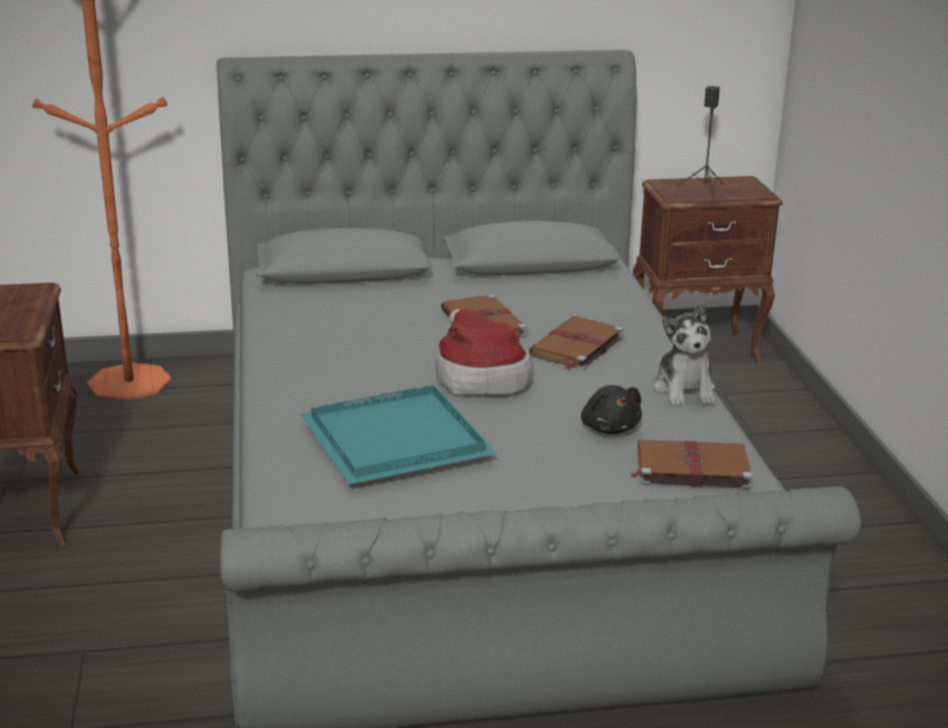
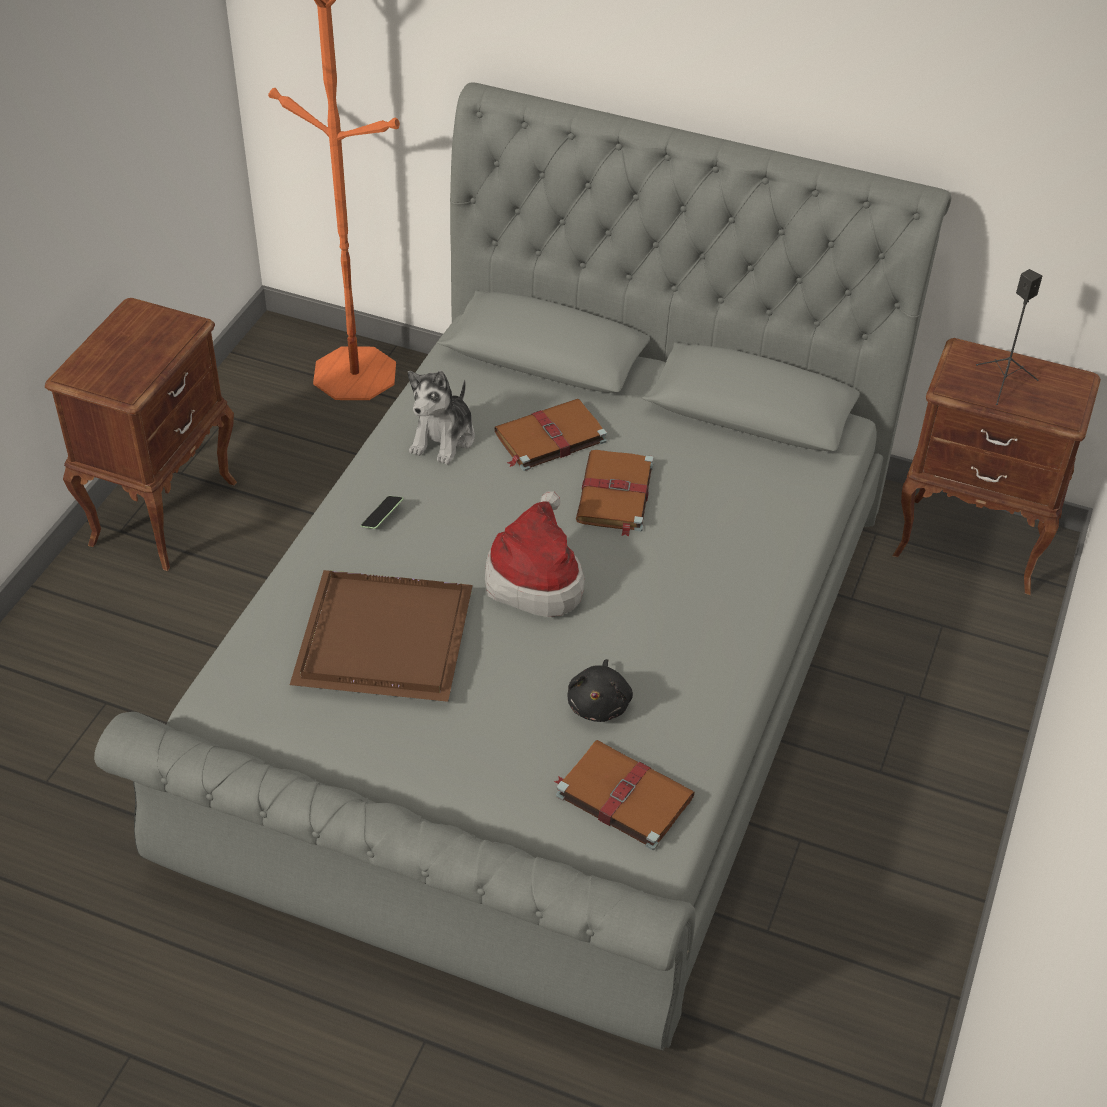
camera: 30 degrees right, 20 degrees up
turquoise tray [301,385,497,484] -> brown tray [290,570,473,702]
brown book [529,316,623,371] -> brown book moved to [494,399,607,471]
plush toy [654,303,716,406] -> plush toy moved to [408,370,475,465]
none -> phone [361,496,404,529]

